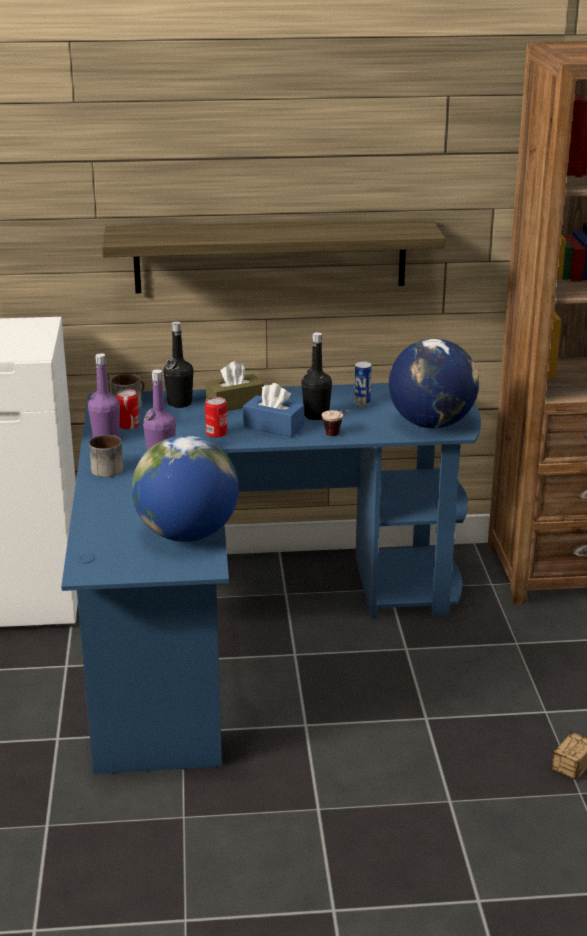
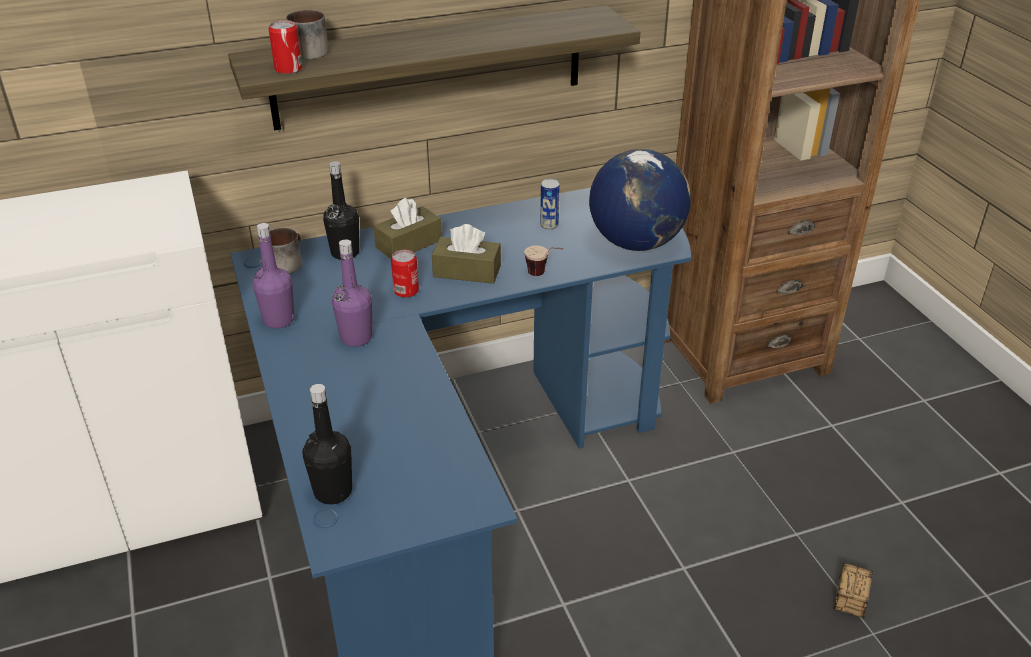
camera: 15 degrees left, 10 degrees up
mug [89,435,123,477] -> mug moved to [286,10,328,59]
can [116,389,139,430] -> can moved to [269,20,302,74]
globe [132,435,239,542] -> none
blue tissue box [243,383,304,437] -> brown tissue box [432,224,501,284]
black bottle [302,332,332,420] -> black bottle moved to [302,384,352,504]

